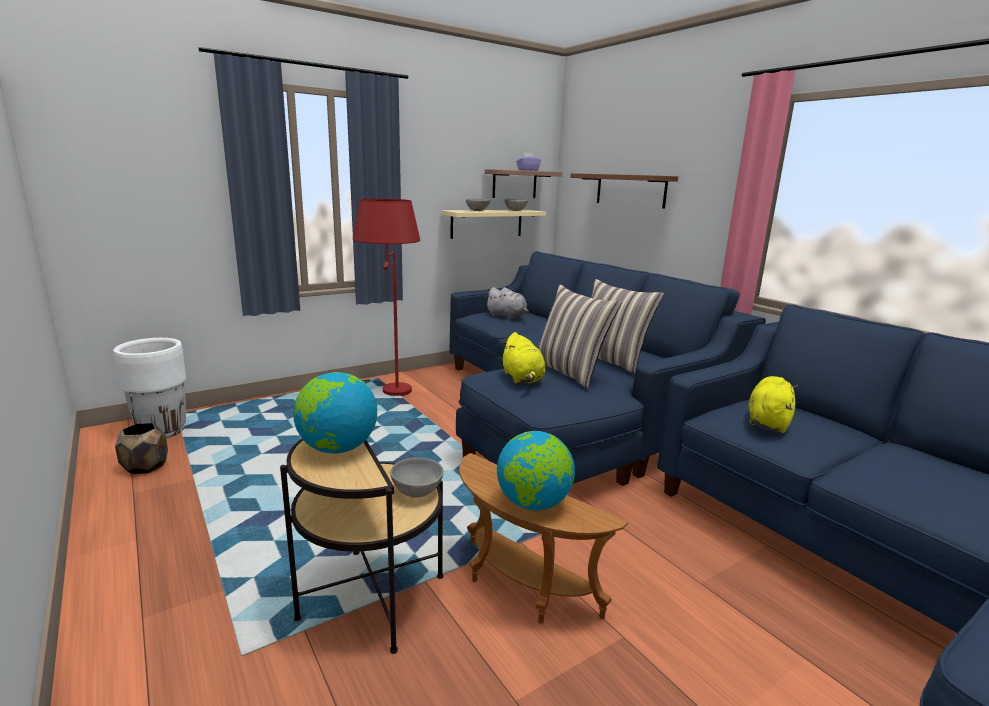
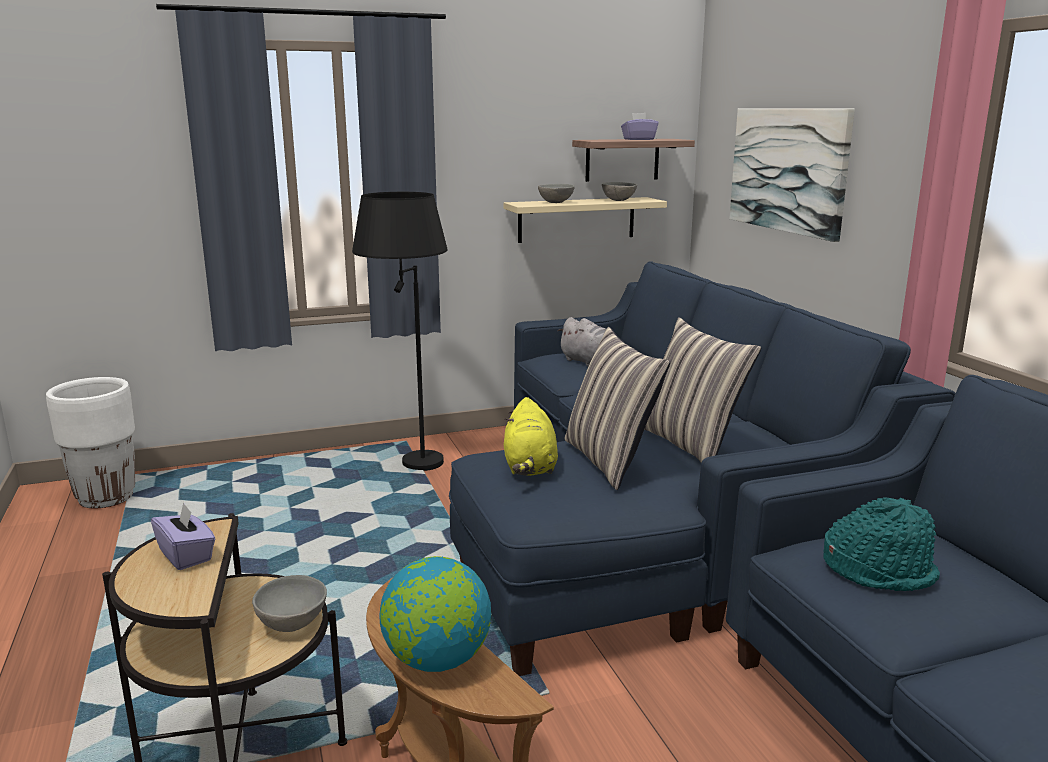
camera: 15 degrees right, 0 degrees up
brown planter [115,423,168,474] -> none
globe [293,372,377,454] -> purple tissue box [151,502,215,570]
red floor lamp [353,199,420,396] -> black floor lamp [352,192,447,471]
brown shelf [570,173,678,209] -> picture [729,108,855,242]
yellow plush toy [748,376,799,433] -> turquoise hat [823,497,940,591]

